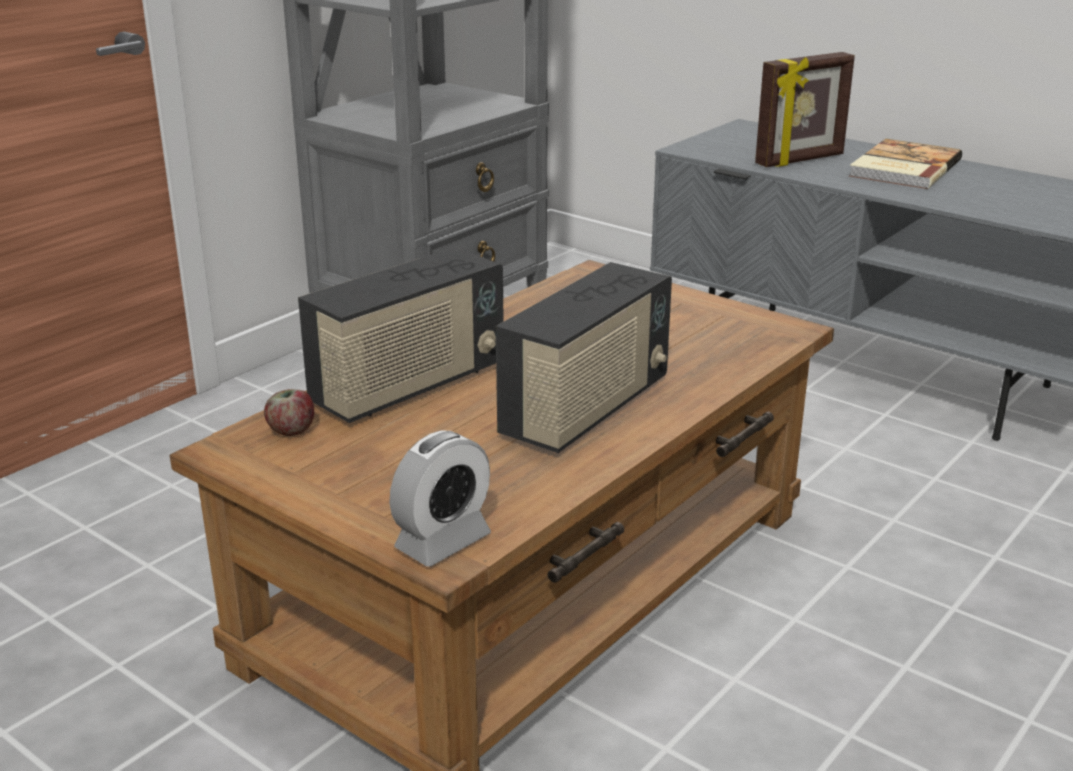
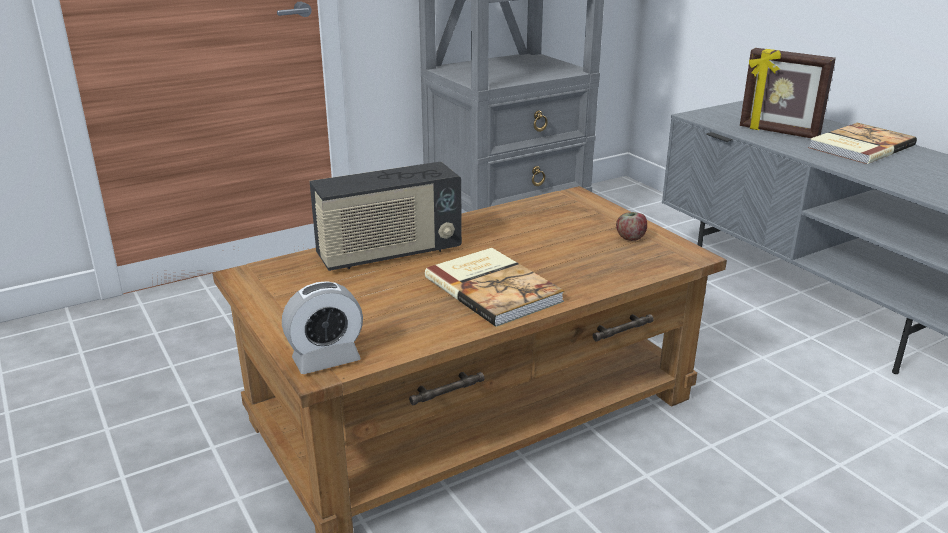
camera: 20 degrees right, 0 degrees up
apple [264,389,314,436] -> apple moved to [616,212,647,241]
radio [496,262,672,453] -> book [425,248,565,327]
picture frame [755,52,855,167] -> picture frame turned 45 degrees clockwise [740,48,836,138]

